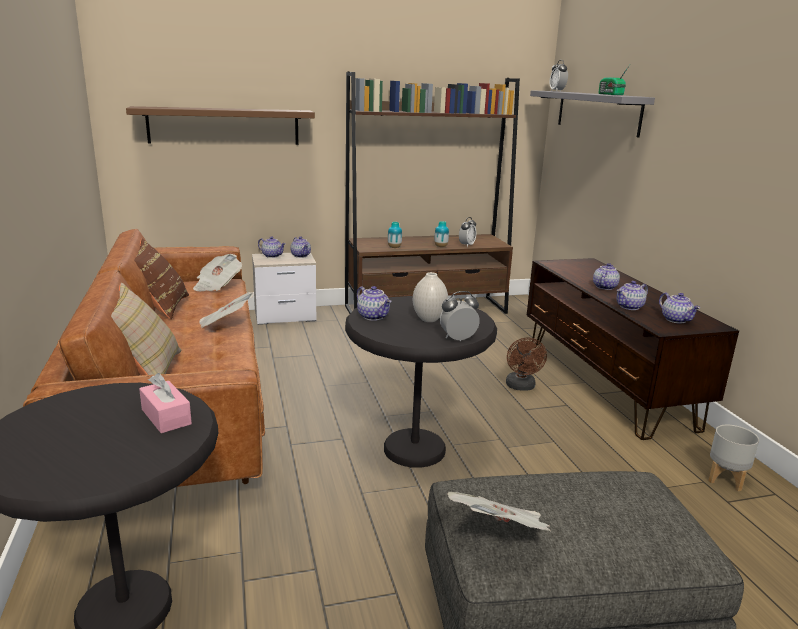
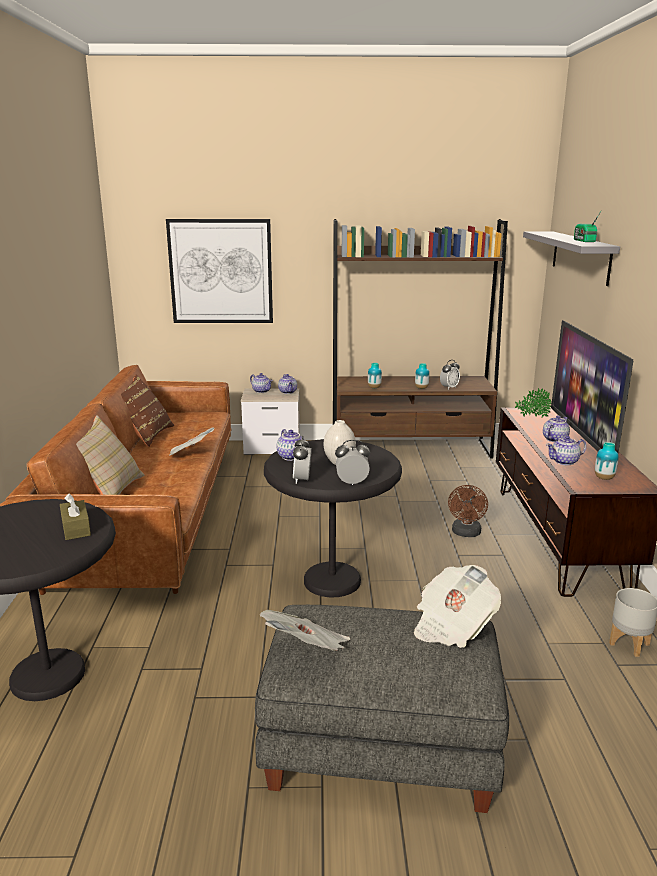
camera: 15 degrees right, 0 degrees up
brown shelf [126,106,315,145] -> picture [166,219,273,323]
pink tissue box [139,373,192,433] -> brown tissue box [60,494,91,540]
newspaper [193,254,242,291] -> newspaper moved to [414,565,501,648]
alarm clock [549,60,568,91] -> alarm clock moved to [293,436,312,484]
teapot [659,292,700,324] -> vase [595,442,619,480]
none -> potted plant [515,388,552,417]
none -> television [551,320,633,452]

